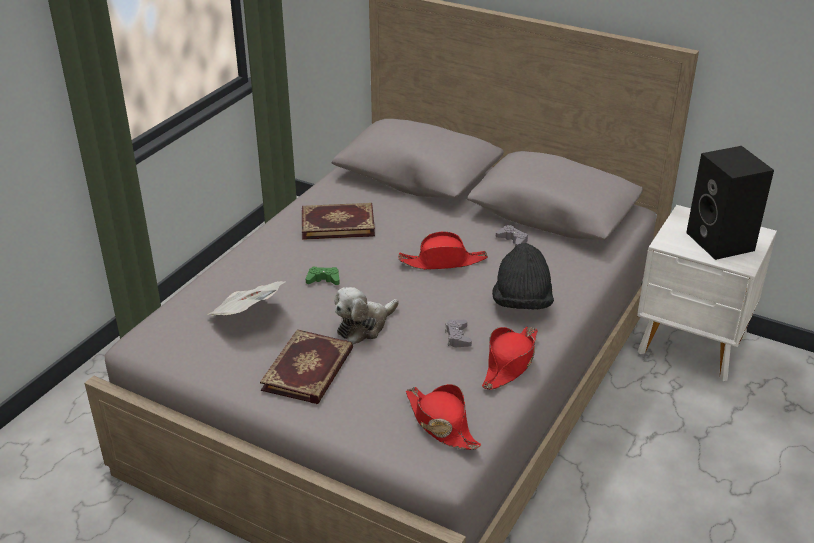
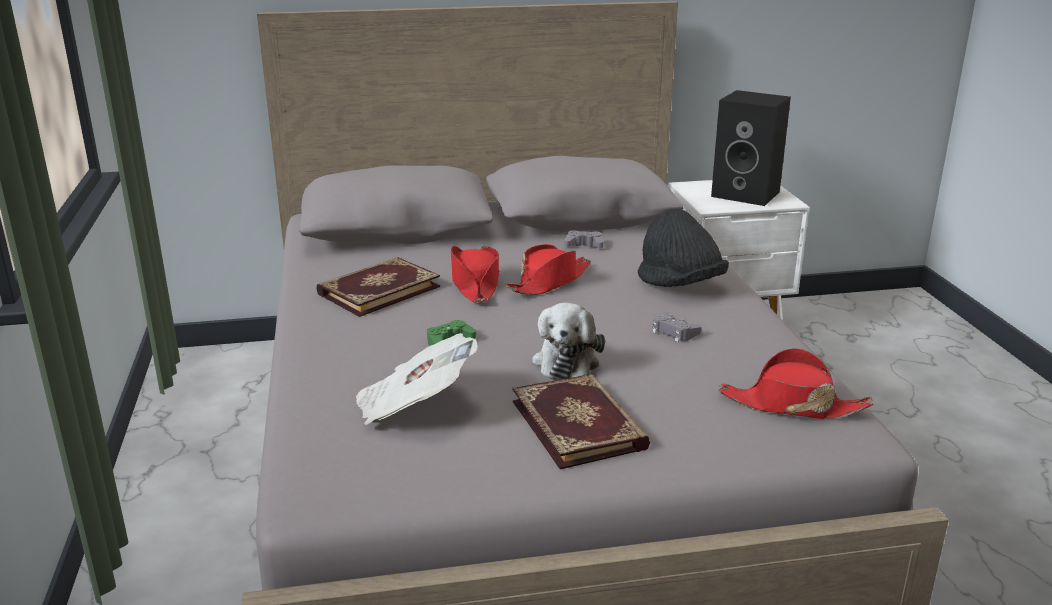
camera: 40 degrees left, 10 degrees down
red hat [482,326,538,390] -> red hat moved to [451,246,500,303]

